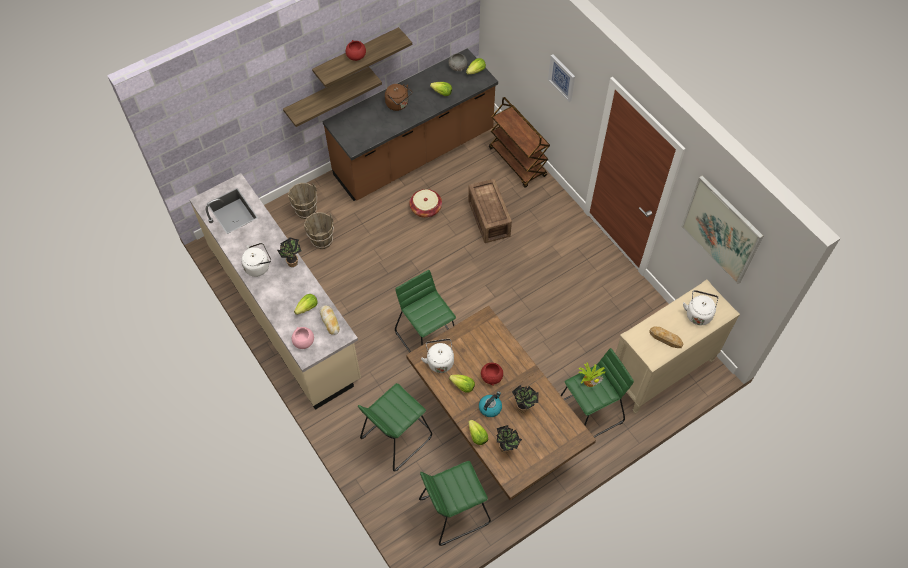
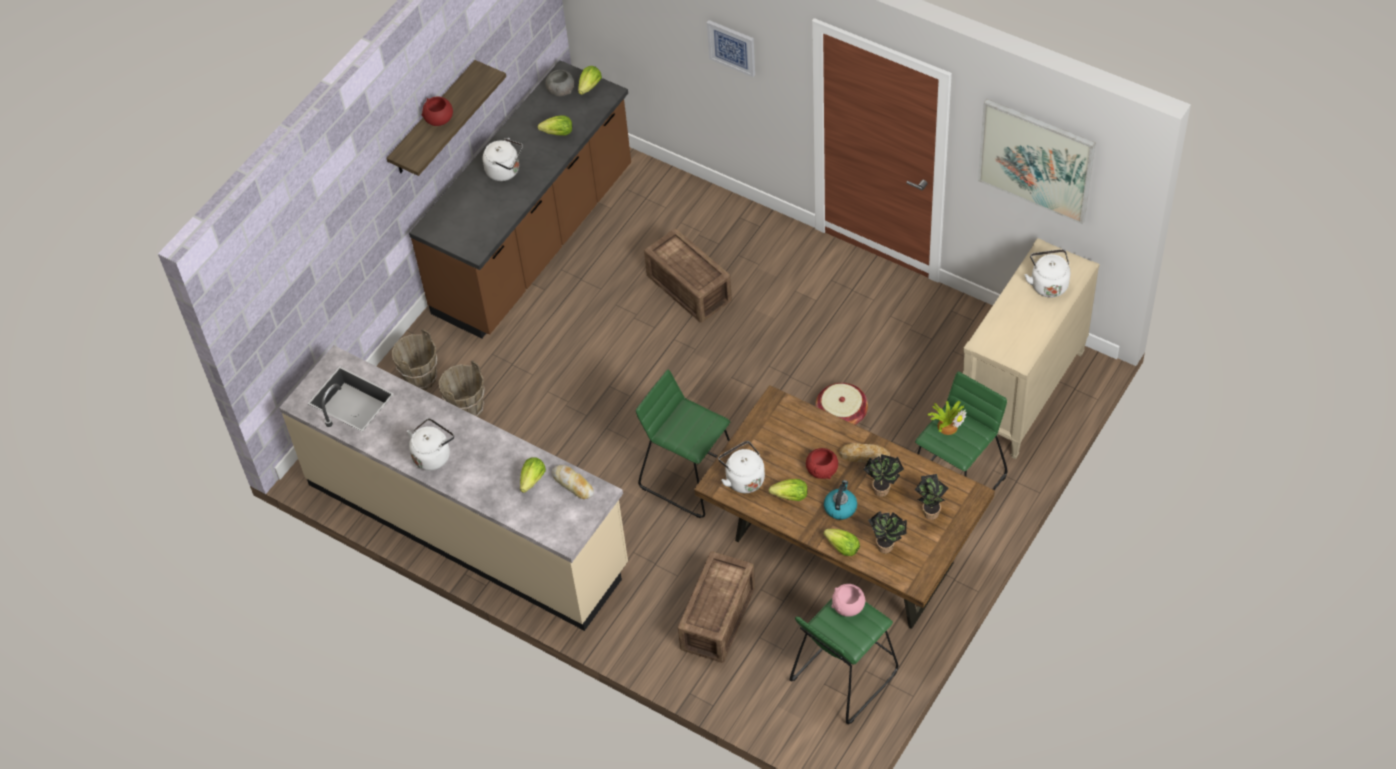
camera: 20 degrees left, 5 degrees down
potted plant [277,237,302,267] -> potted plant moved to [915,474,949,520]
shelf [283,67,382,127] -> none
pink bowl [291,327,314,349] -> pink bowl moved to [831,584,865,617]
green stool [358,383,432,472] -> crate [678,551,755,663]
brown kettle [385,84,412,111] -> white kettle [482,138,523,181]
basket [409,189,442,218] -> basket moved to [815,383,868,425]
brown cart [489,97,550,188] -> none
bread [649,326,683,348] -> bread moved to [839,443,890,463]

